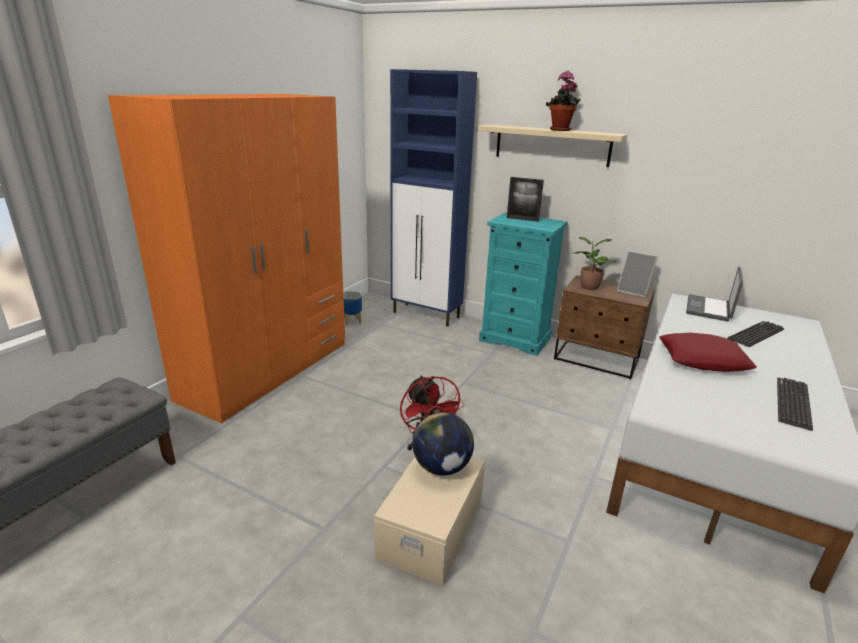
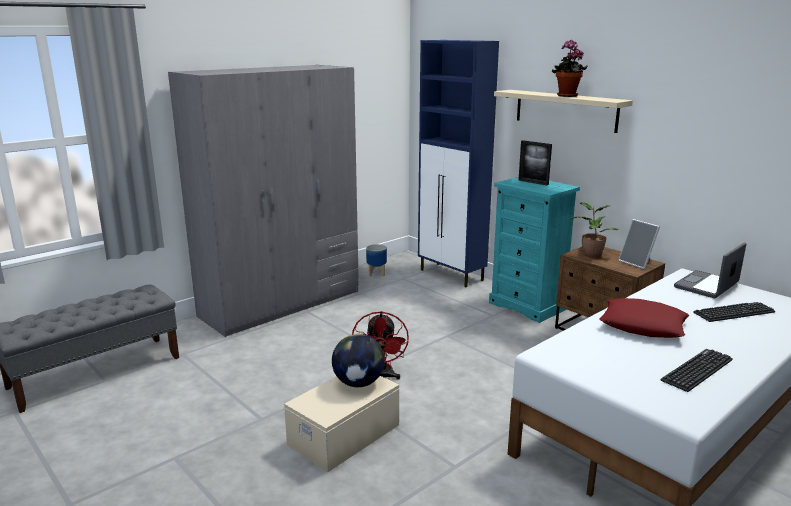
camera: 20 degrees right, 5 degrees down
orange wardrobe [108,94,345,423] -> grey wardrobe [168,65,359,337]

